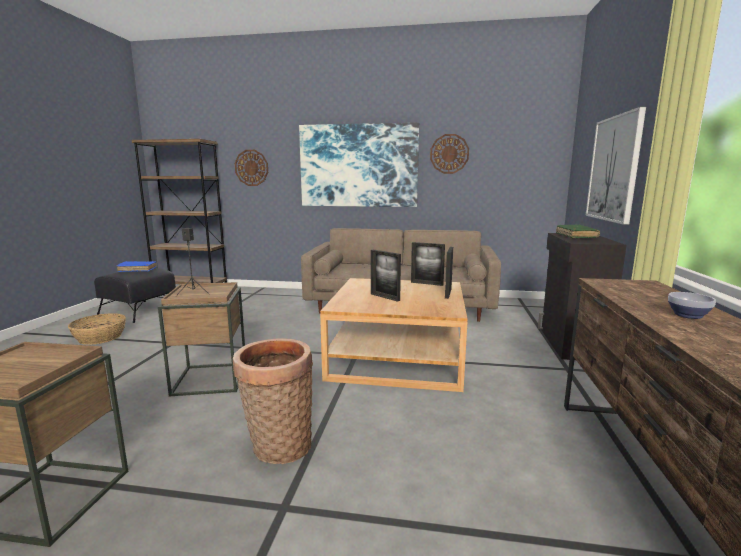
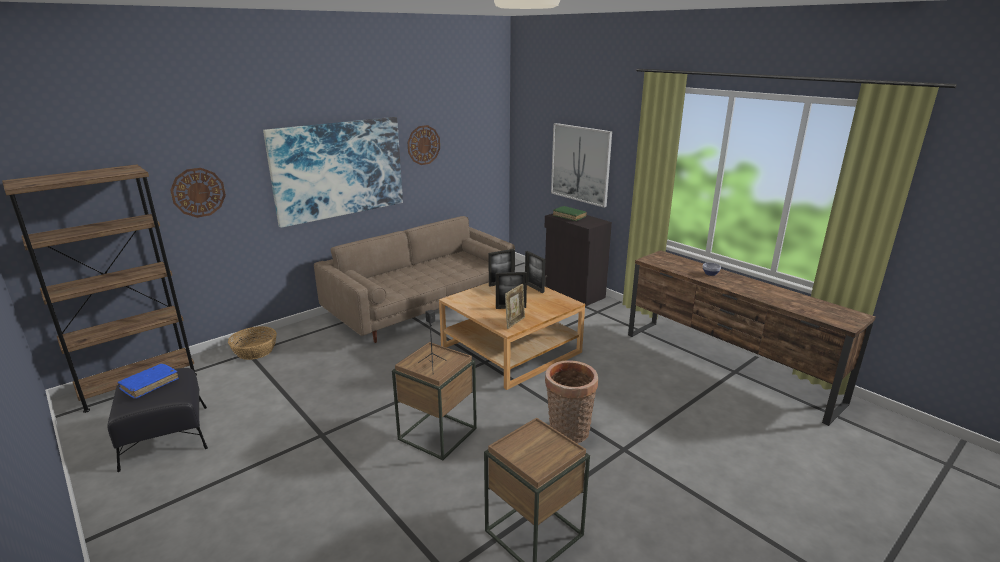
camera: 50 degrees left, 10 degrees up
basket [68,313,126,345] -> basket moved to [228,326,277,360]
none -> picture frame [505,284,525,329]

